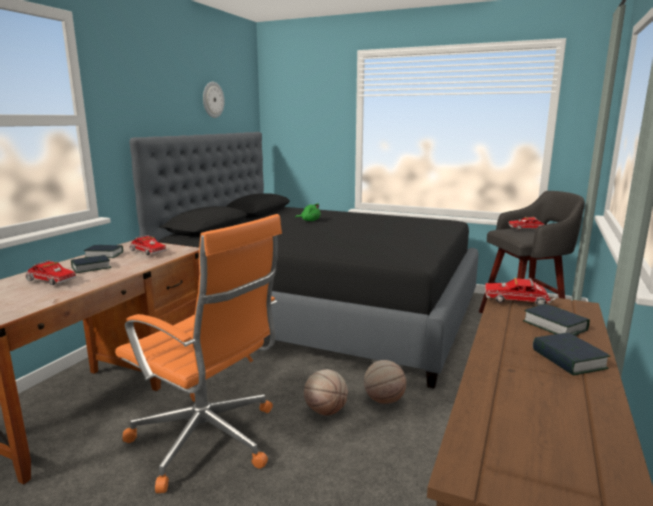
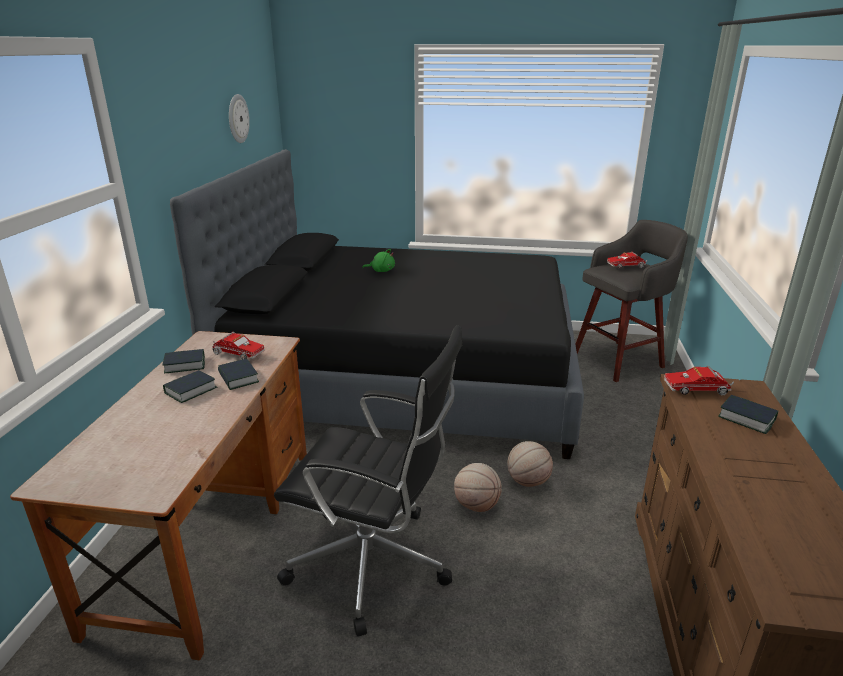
camera: 15 degrees left, 10 degrees up
toy truck [26,260,76,285] -> none
orange office chair [115,214,282,493] -> black office chair [274,325,463,637]
book [533,333,610,376] -> book moved to [218,359,259,390]

